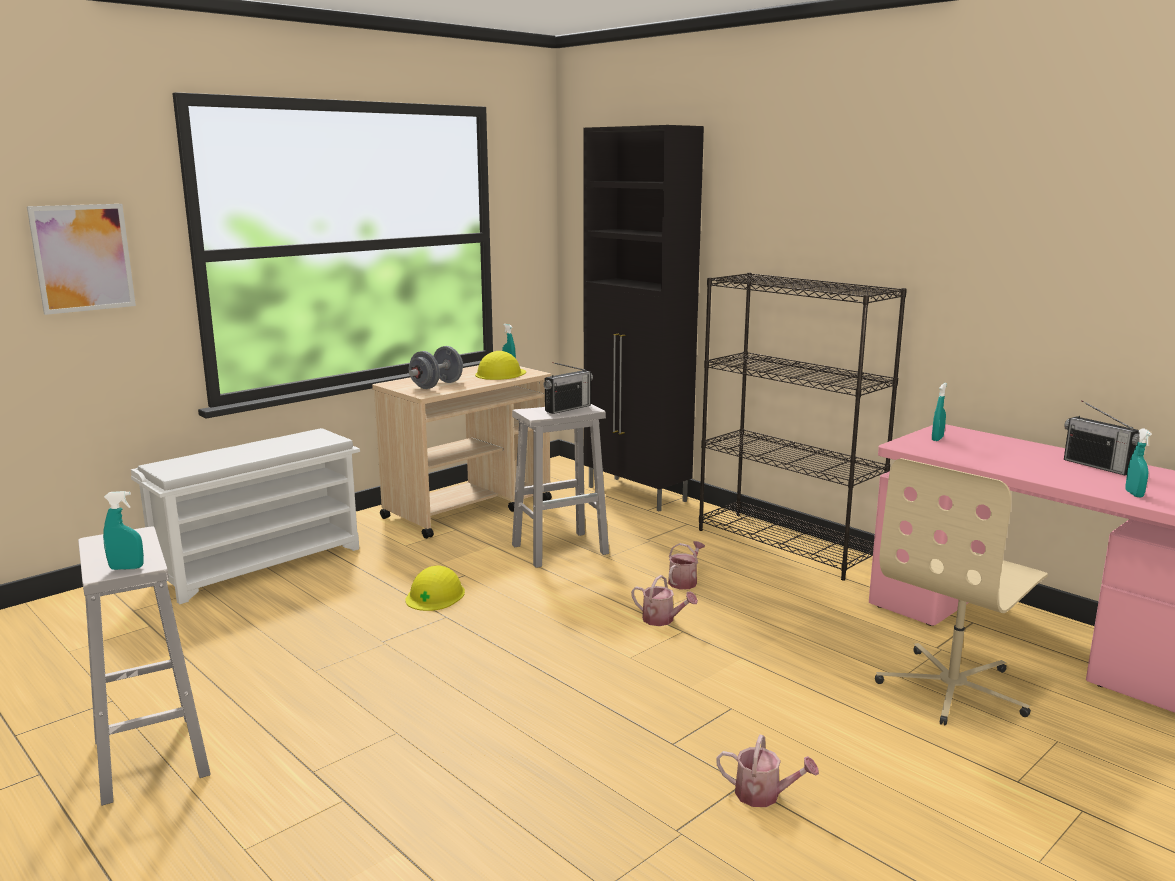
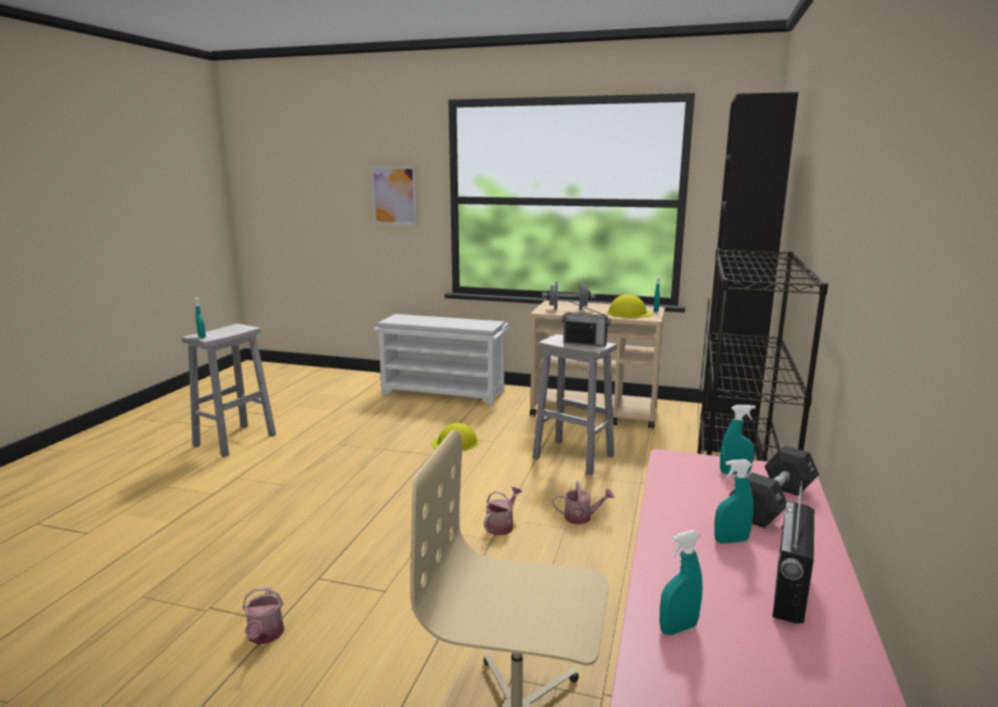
camera: 60 degrees right, 0 degrees up
watering can [631,575,698,626] -> watering can turned 150 degrees counterclockwise [484,487,522,535]
none -> turquoise spray bottle [714,459,754,544]
none -> black dumbbell [729,446,819,528]

